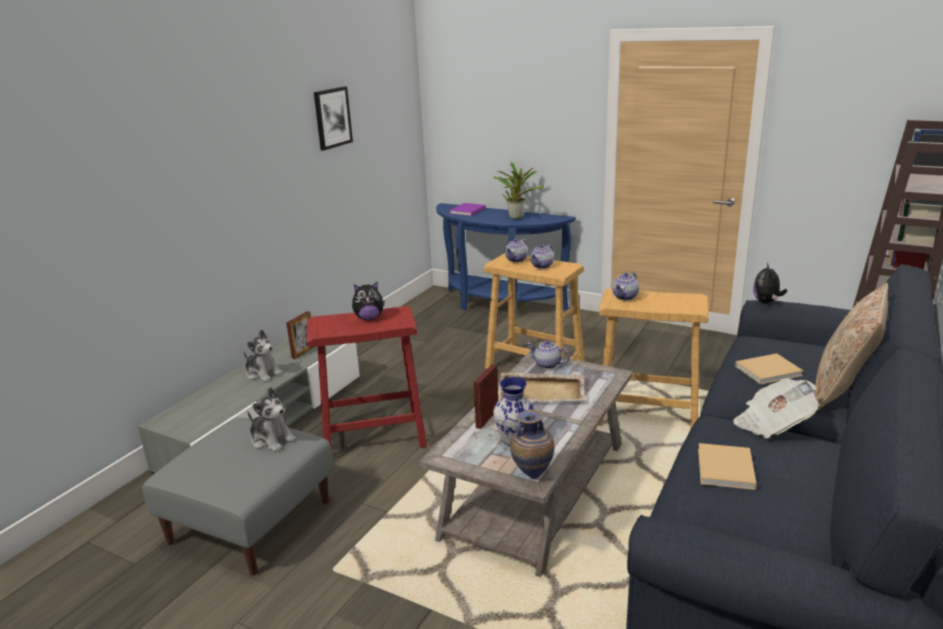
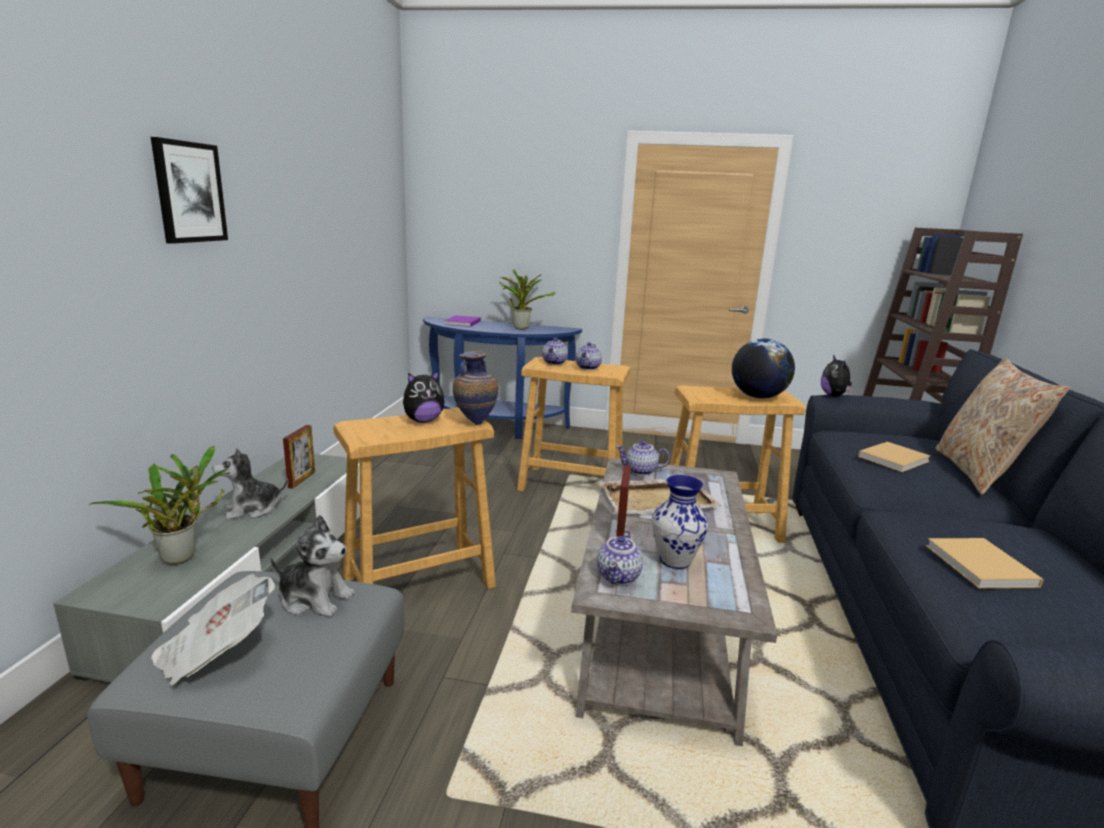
camera: 20 degrees left, 5 degrees down
plush toy [243,329,283,382] -> plush toy turned 135 degrees clockwise [212,448,288,520]
red stool [307,306,427,452] -> beige stool [333,407,496,589]
picture [314,87,353,150] -> picture moved to [151,137,228,244]
vase [510,410,555,479] -> vase moved to [453,351,498,425]
teapot [612,272,639,301] -> teapot moved to [597,530,643,585]
newspaper [733,378,819,439] -> newspaper moved to [151,574,275,685]
none -> potted plant [89,446,230,565]
none -> globe [732,338,795,399]

